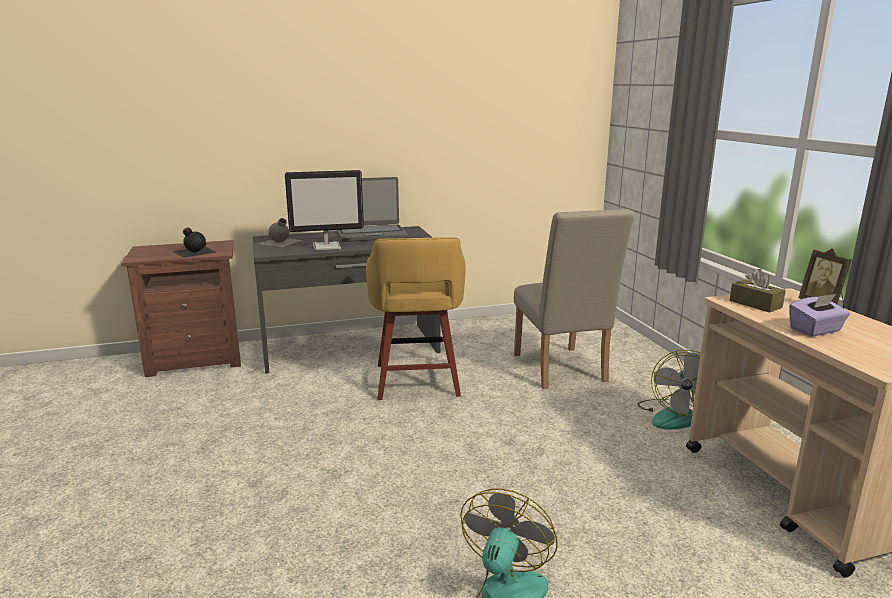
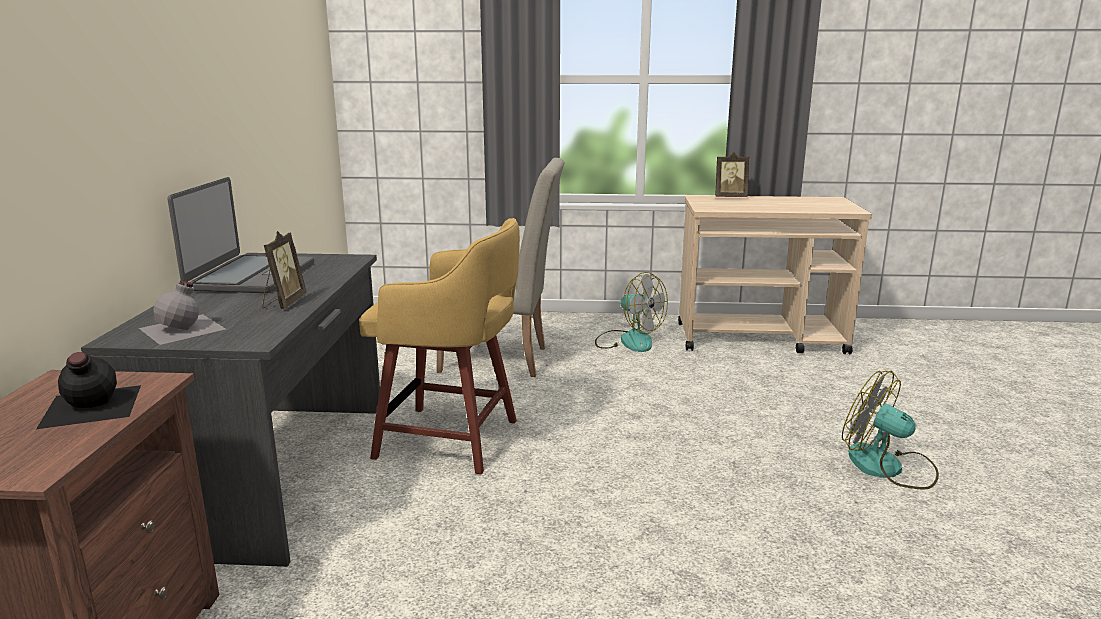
camera: 70 degrees left, 0 degrees up
monitor [285,170,364,251] -> picture frame [262,231,307,309]
brown tissue box [730,269,786,312] -> none
purple tissue box [789,294,850,336] -> none

